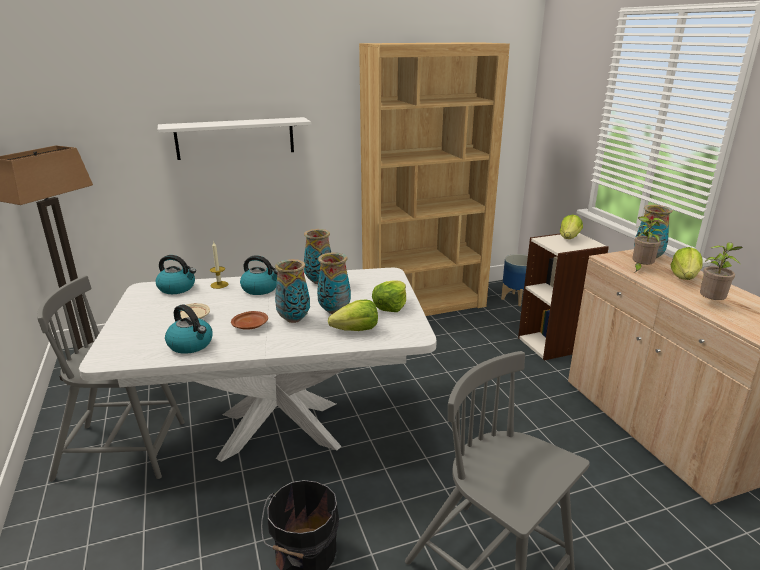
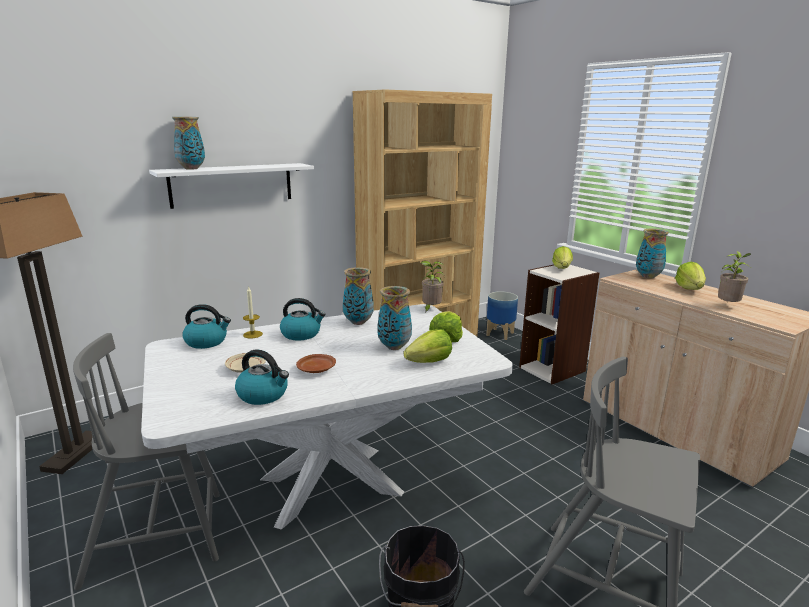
camera: 15 degrees left, 5 degrees down
vase [275,259,310,323] -> vase moved to [172,117,205,170]
potted plant [632,216,666,272] -> potted plant moved to [421,261,444,312]

